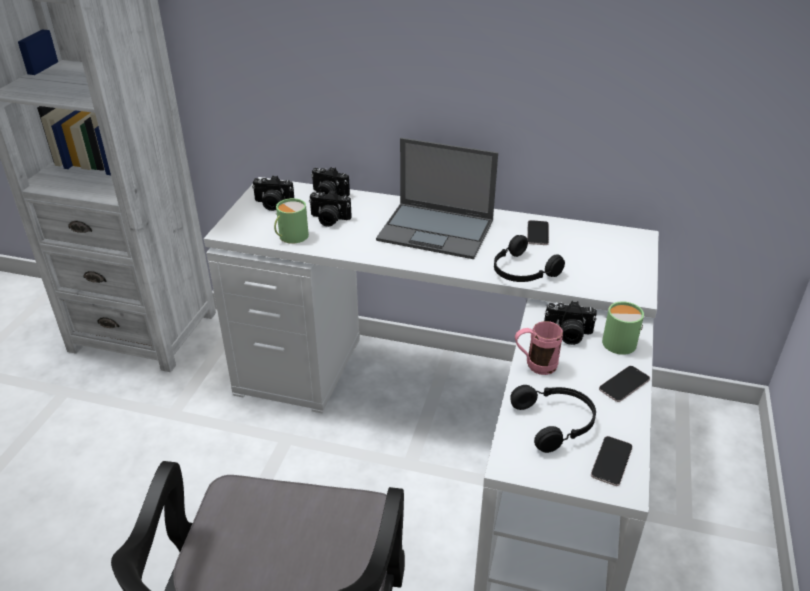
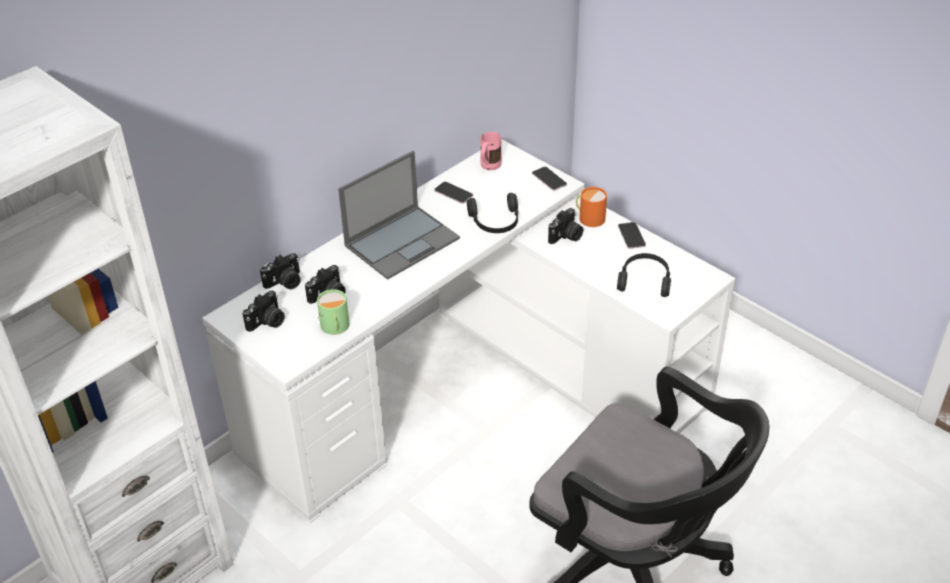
camera: 60 degrees left, 5 degrees up
pink mug [515,321,563,375] -> pink mug moved to [480,132,502,170]
phone [591,436,633,486] -> phone moved to [532,167,567,191]
green mug [602,301,644,355] -> orange mug [576,187,607,227]

